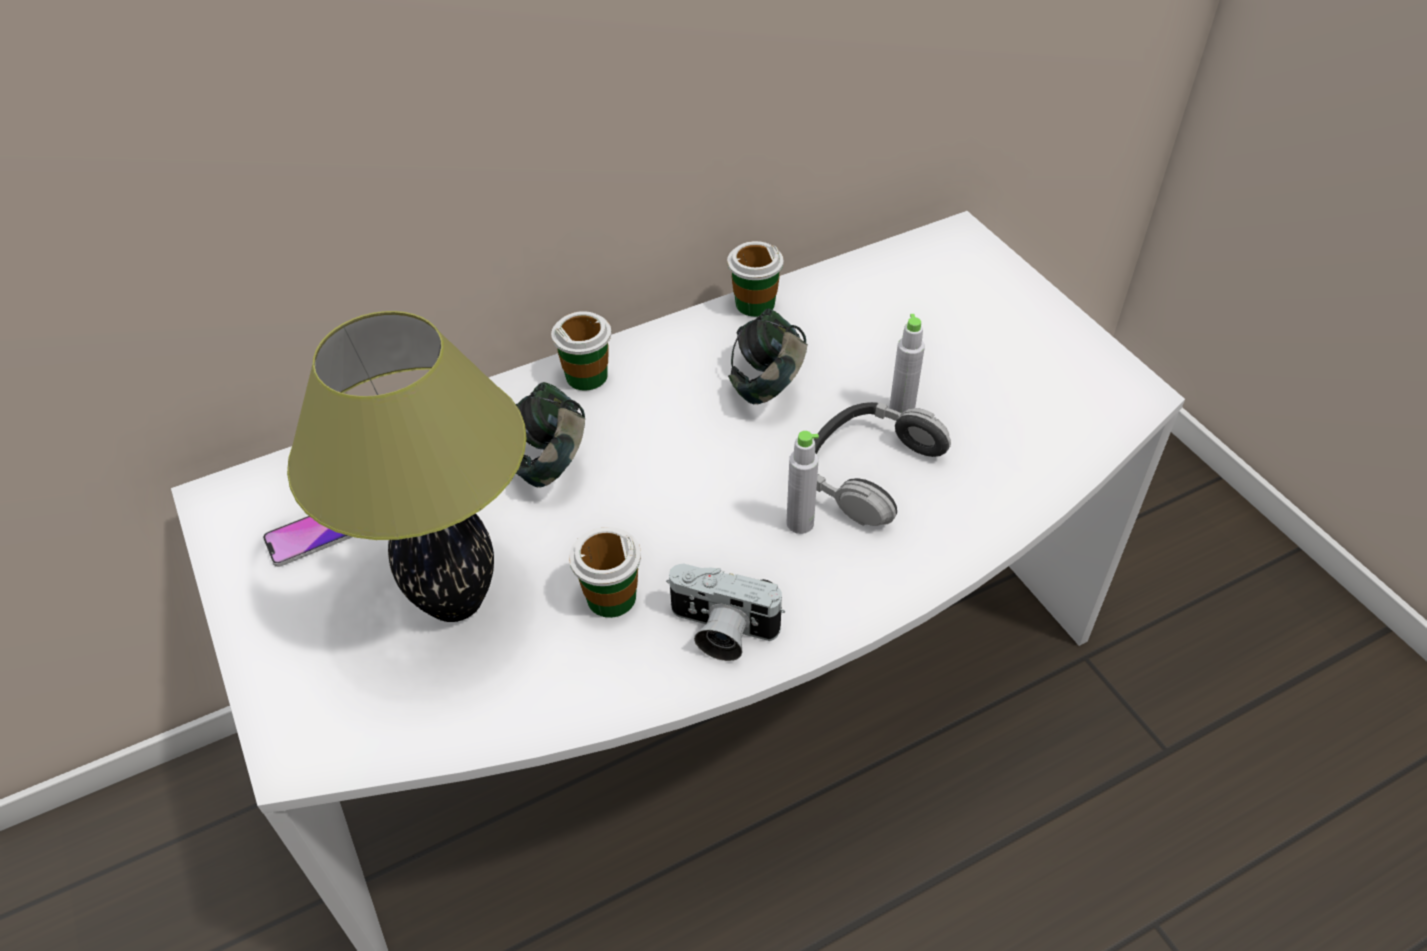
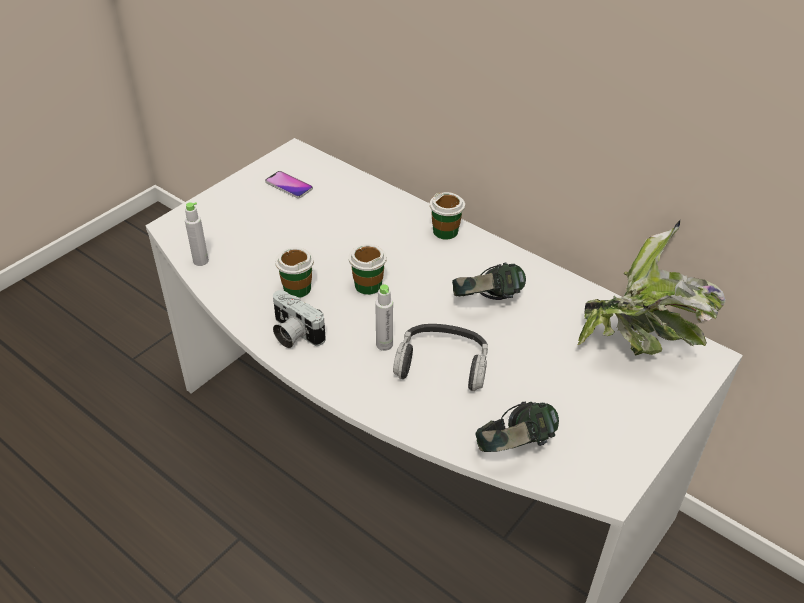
camera: 65 degrees right, 5 degrees down
table lamp [287,311,527,622] -> none
headphones [516,382,585,488] -> headphones moved to [476,401,559,452]
camera [666,564,785,661] -> camera turned 45 degrees counterclockwise [273,290,326,348]
cup [727,241,784,317] -> cup moved to [348,244,387,295]
grey bottle [889,314,925,413] -> grey bottle moved to [185,202,209,266]
none -> potted plant [578,220,726,356]

